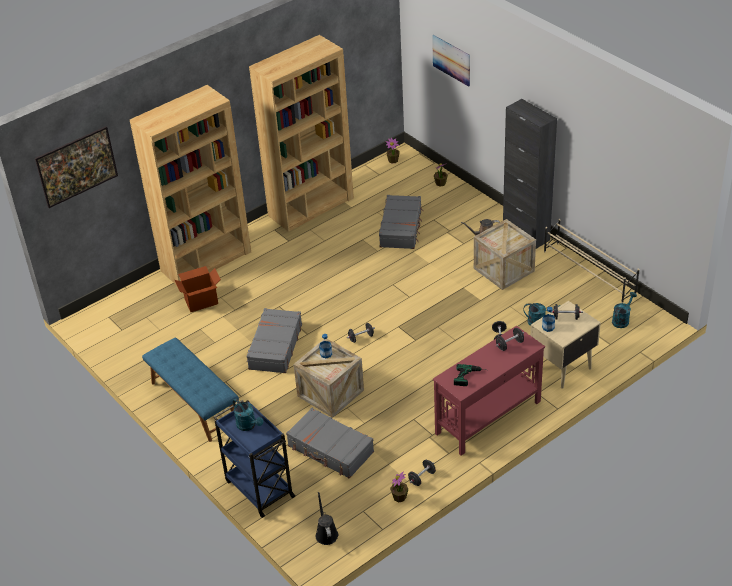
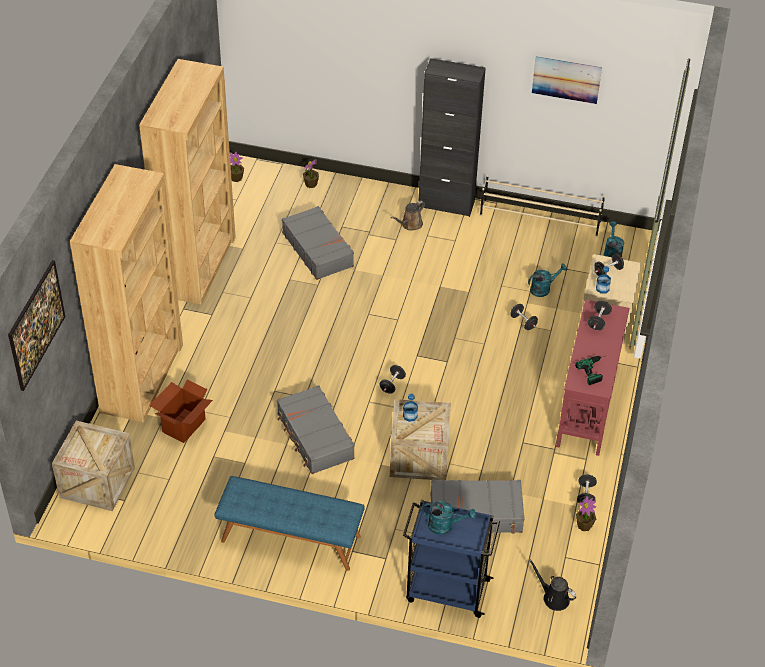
camera: 40 degrees left, 5 degrees up
picture [432,35,470,87] -> picture moved to [532,56,602,104]
crate [474,219,536,290] -> crate moved to [52,421,135,511]

